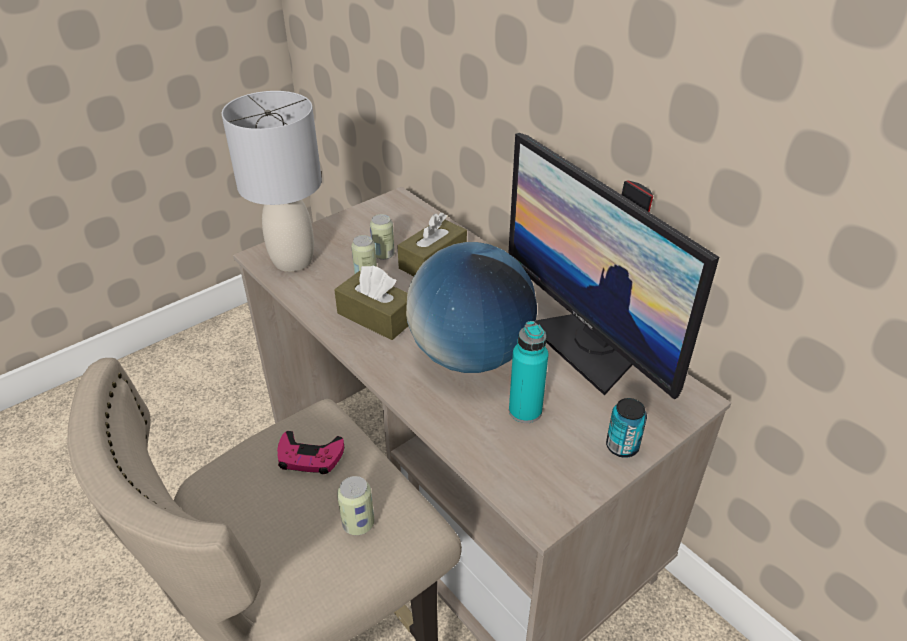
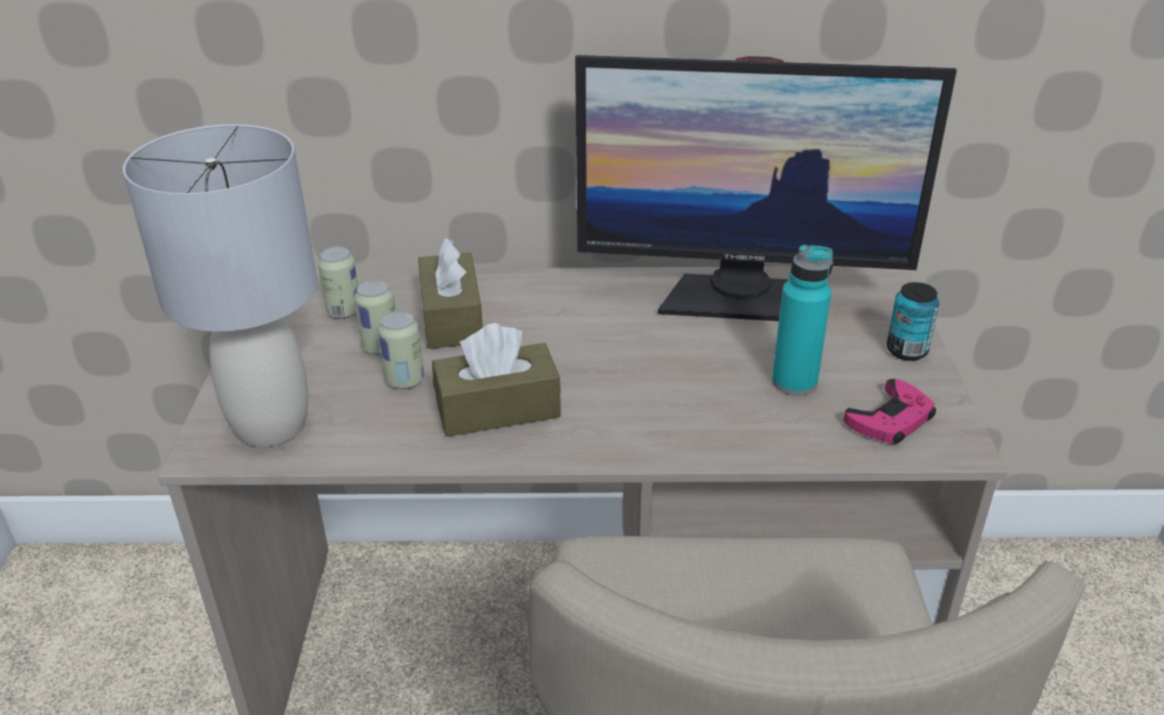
camera: 50 degrees left, 5 degrees down
pink game controller [277,431,344,474] -> pink game controller moved to [844,379,936,444]
can [337,476,374,535] -> can moved to [318,246,358,319]
globe [406,242,537,373] -> none

